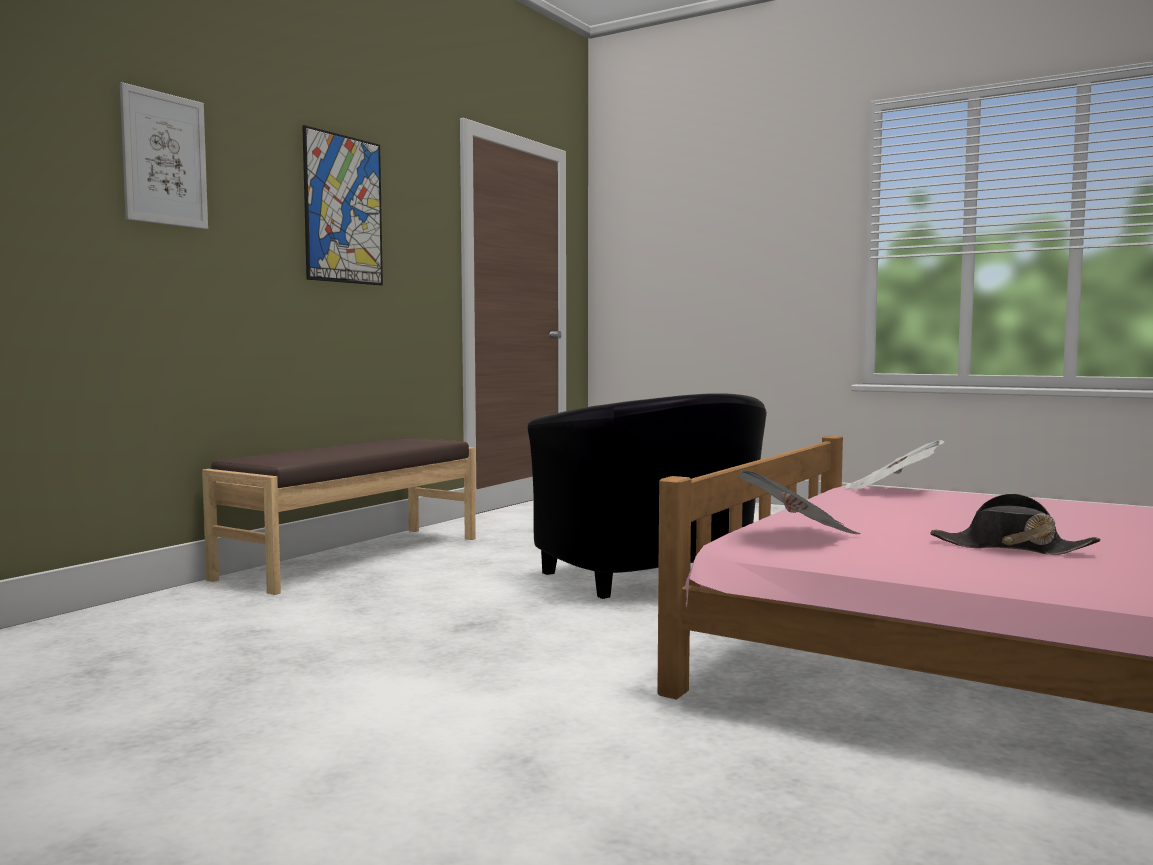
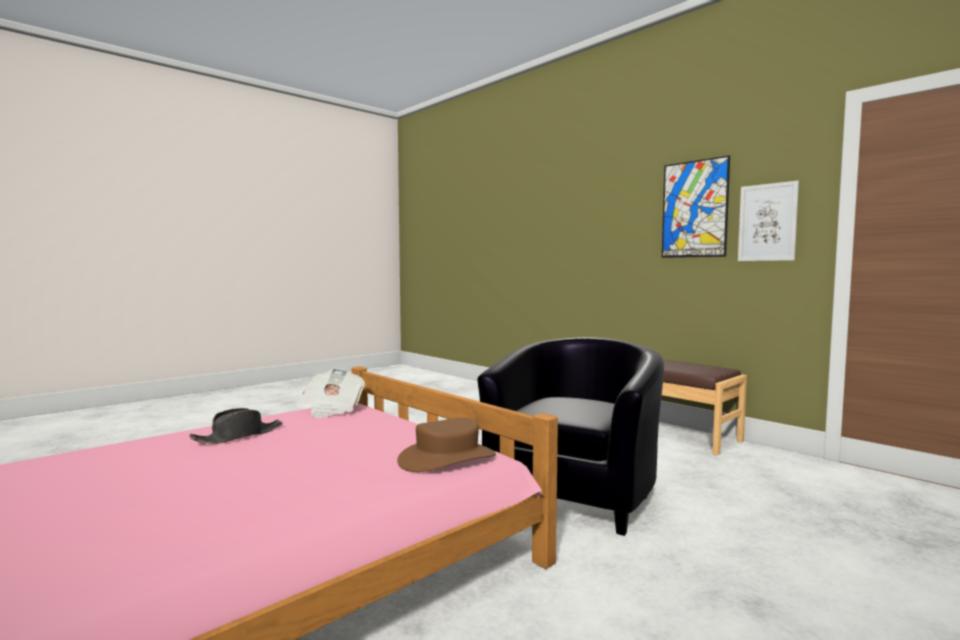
camera: 105 degrees right, 0 degrees up
picture [120,82,208,229] -> picture moved to [738,181,799,261]
black armchair [528,393,767,599] -> black armchair turned 135 degrees clockwise [477,337,664,536]
newspaper [844,440,945,490] -> brown hat [397,417,496,472]

